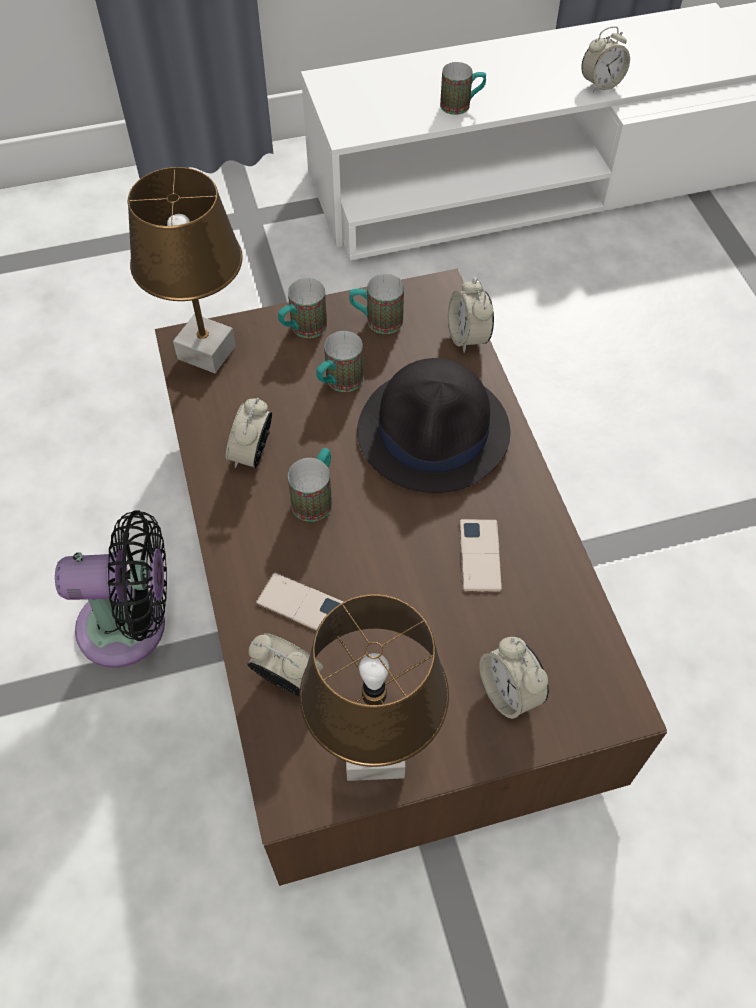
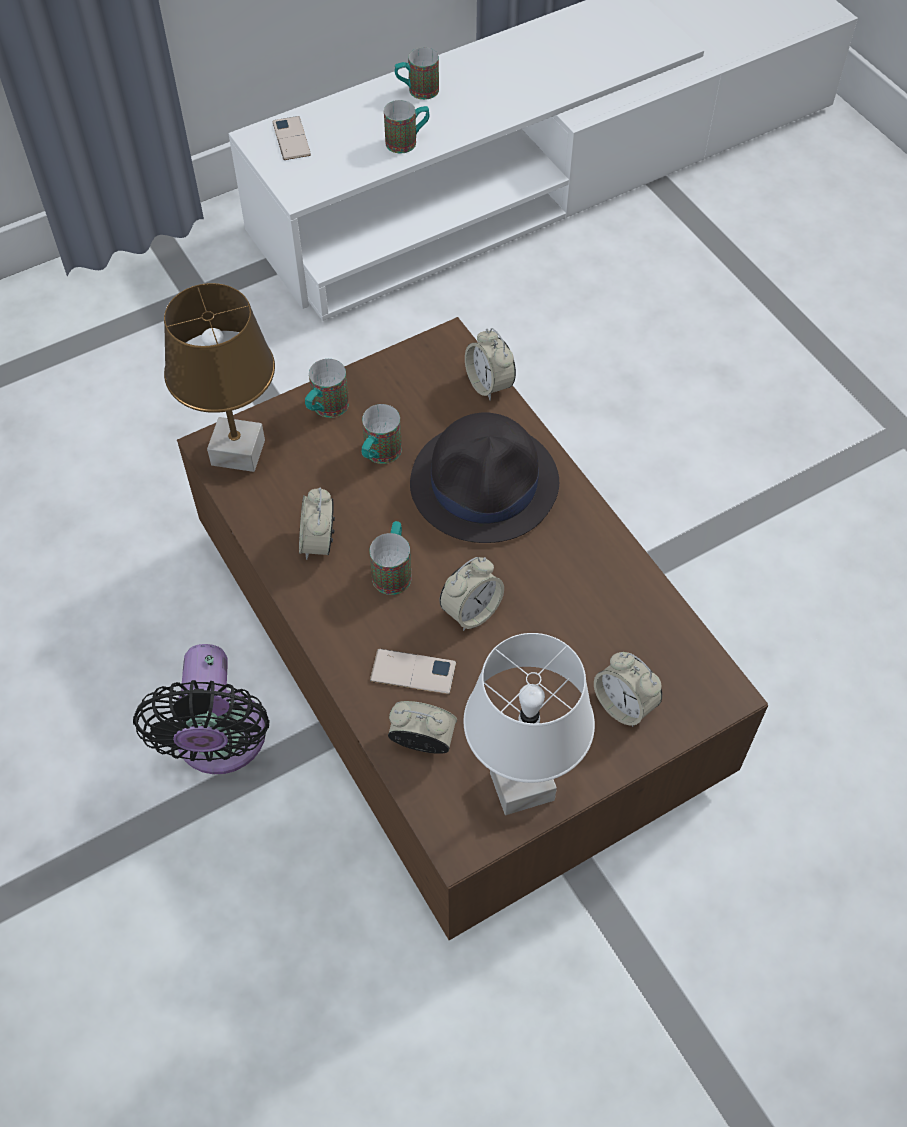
camera: 15 degrees left, 0 degrees up
black fan [55,510,167,668] -> black fan turned 105 degrees clockwise [133,644,269,774]
brown table lamp [300,594,449,781] -> white table lamp [464,633,595,815]
mug [349,274,404,334] -> mug moved to [395,47,439,100]
phone [460,519,502,592] -> phone moved to [273,116,311,160]
alarm clock [581,26,630,93] -> alarm clock moved to [439,557,504,631]

